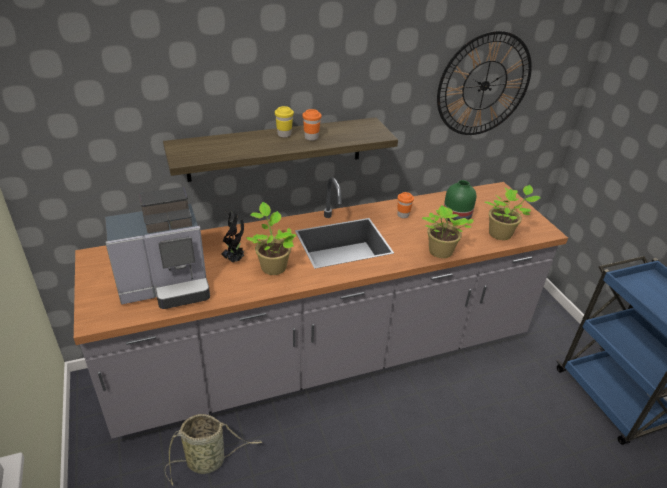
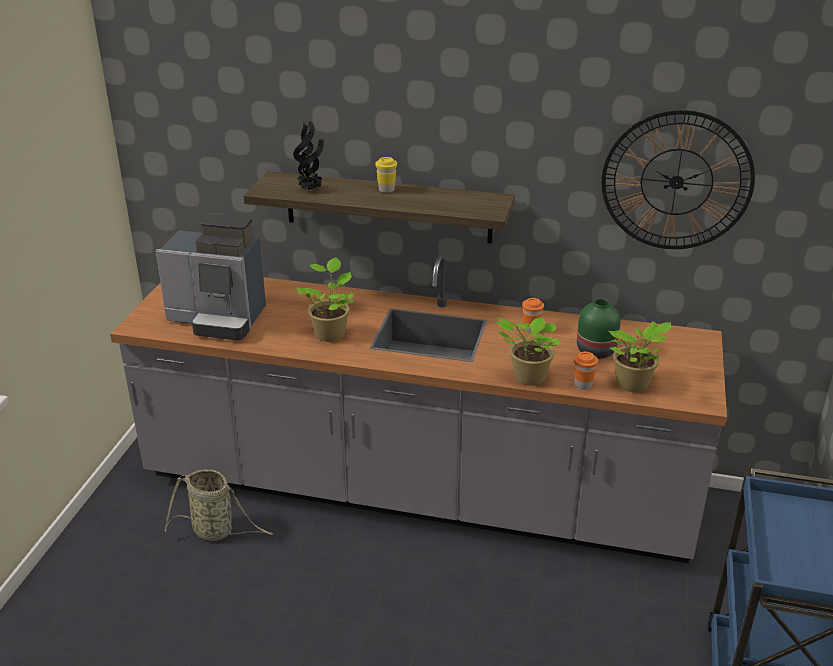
camera: 35 degrees right, 5 degrees down
potted plant [222,208,245,262] -> potted plant moved to [293,121,324,191]
orange cup [302,109,321,141] -> orange cup moved to [574,352,598,390]

